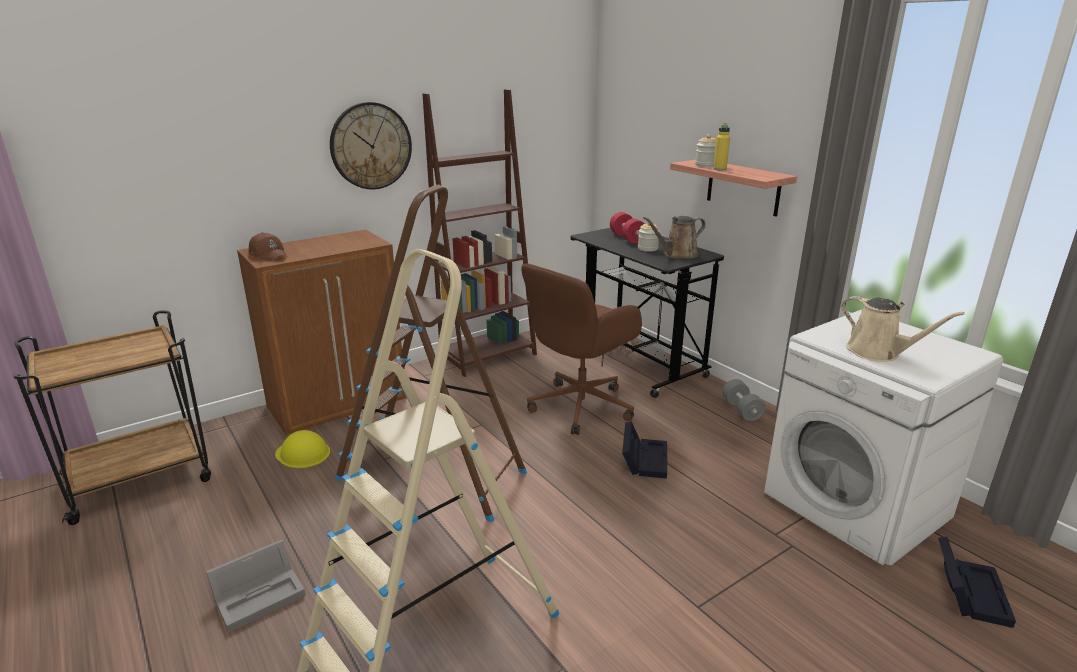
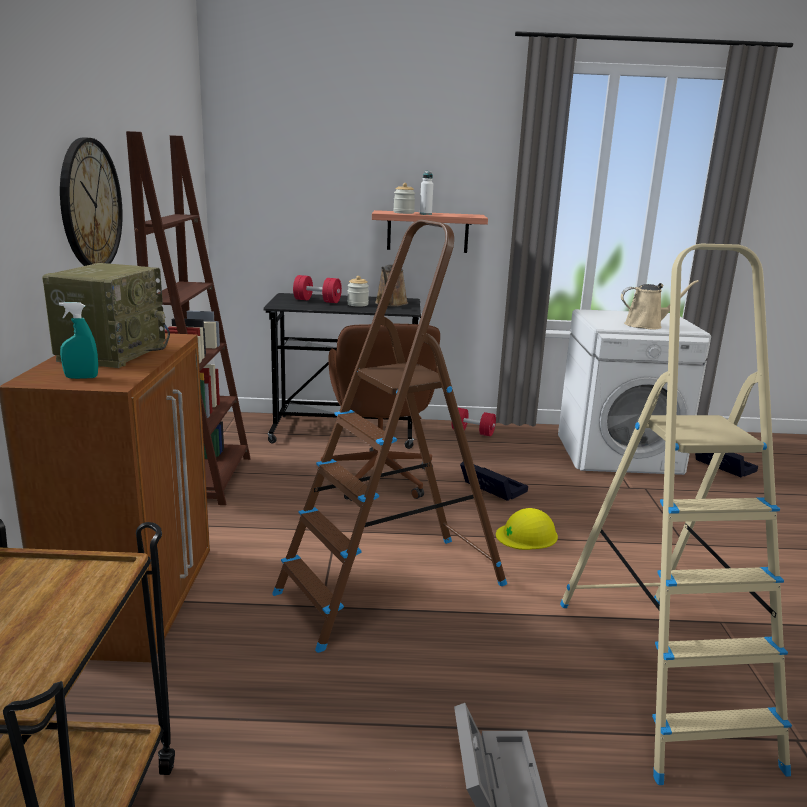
camera: 55 degrees left, 5 degrees down
brown cap [249,232,287,261] -> turquoise spray bottle [59,302,98,379]
yellow hard hat [275,430,330,468] -> yellow hard hat moved to [496,508,558,550]
yellow bottle [713,123,730,171] -> white bottle [420,171,433,215]
grey dumbbell [722,379,766,421] -> red dumbbell [452,408,496,436]
none -> radio [42,263,170,368]

